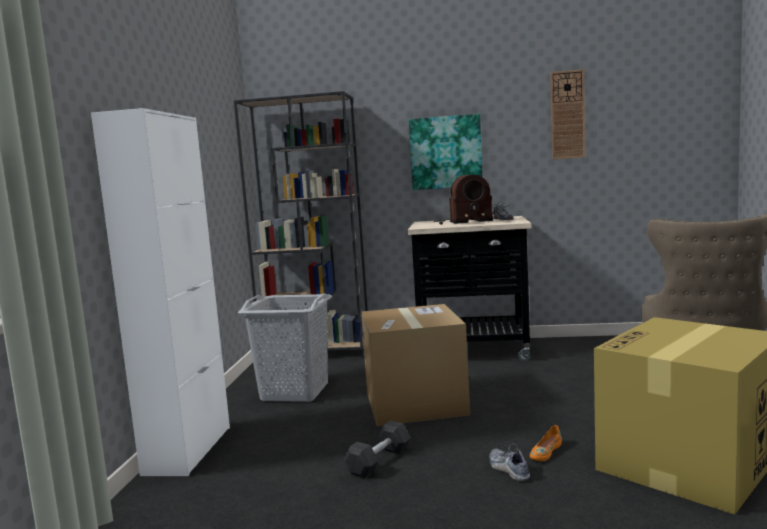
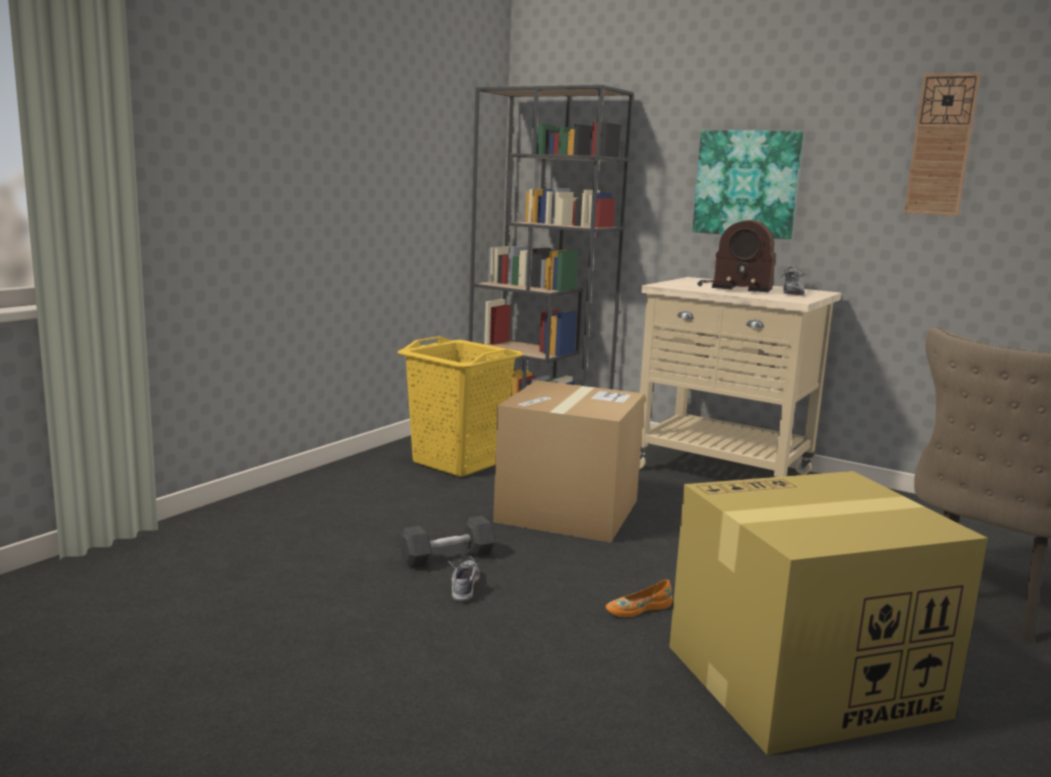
camera: 25 degrees right, 5 degrees up
white cabinet [91,108,230,476] -> none
grey laundry basket [238,293,332,402] -> yellow laundry basket [398,336,523,477]
black cart [408,216,531,361] -> beige cart [639,277,842,477]
shoe [489,443,530,481] -> shoe moved to [448,556,484,601]

